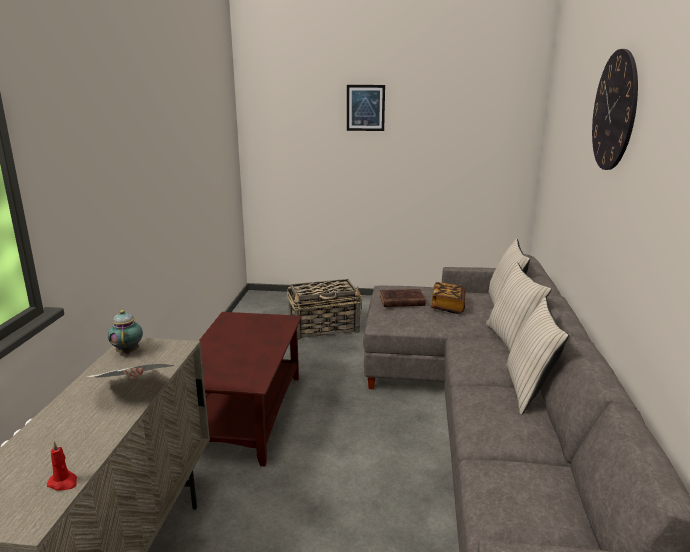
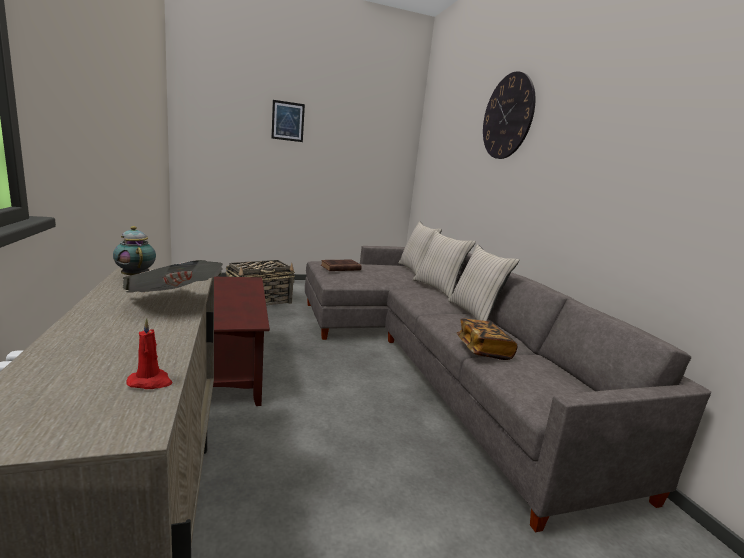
camera: 25 degrees left, 5 degrees down
book [430,282,466,314] -> book moved to [457,319,518,360]

